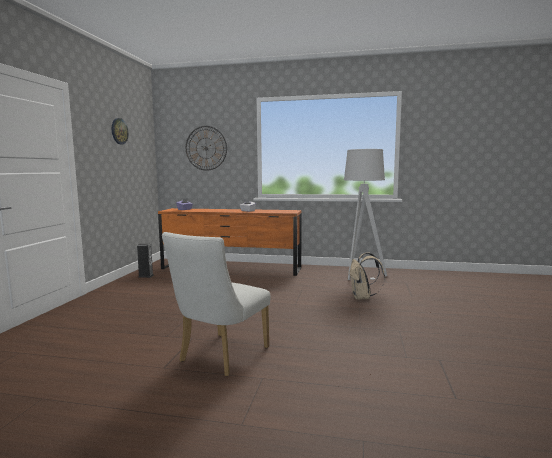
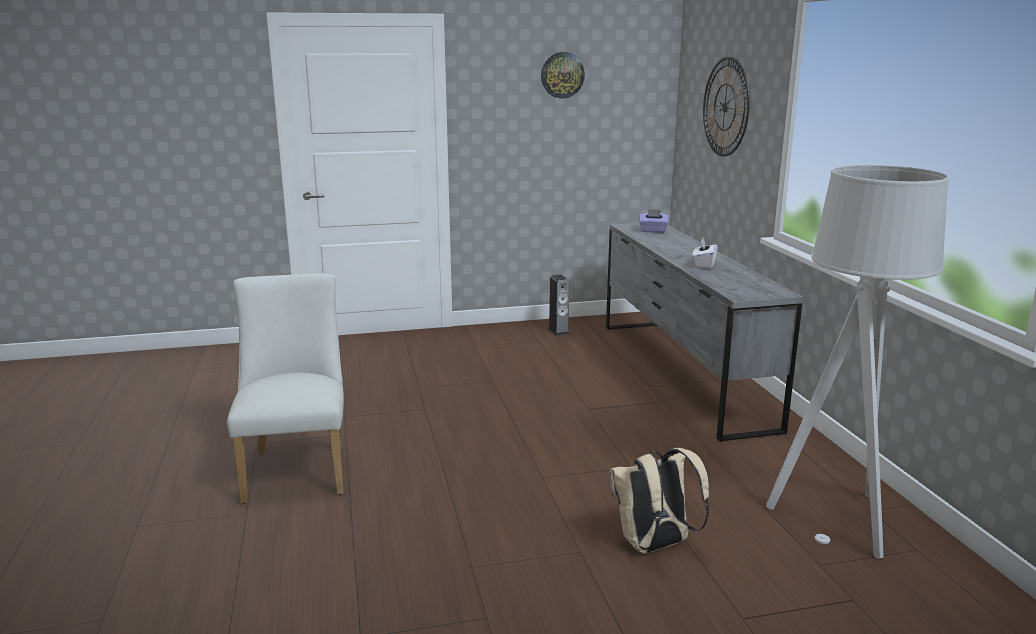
camera: 65 degrees right, 10 degrees up
orange dresser [158,208,301,276] -> grey dresser [606,223,803,442]
white chair [162,232,271,376] -> white chair turned 75 degrees clockwise [227,274,344,504]

